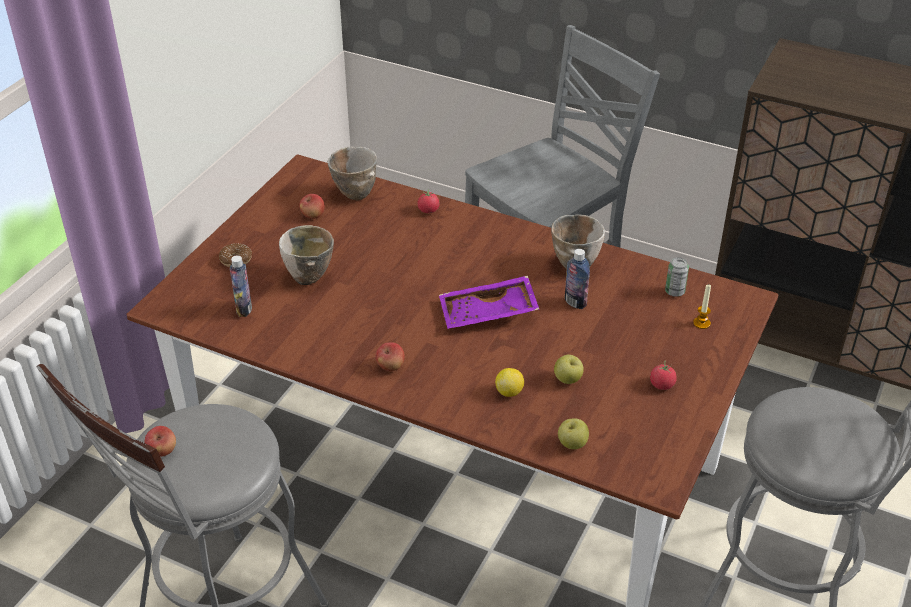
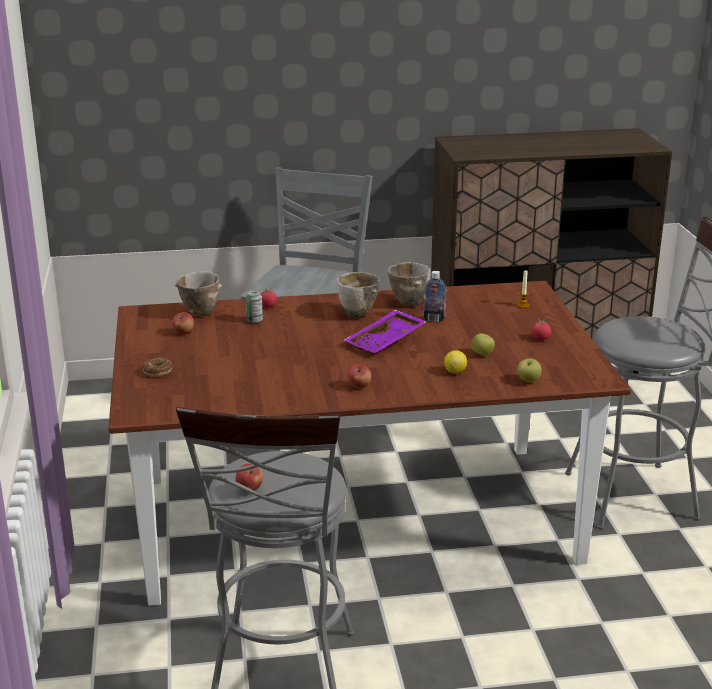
camera: 35 degrees left, 15 degrees down
bottle [230,255,252,317] -> none
bowl [279,225,334,285] -> bowl moved to [337,272,380,318]
can [665,257,689,297] -> can moved to [246,290,263,323]

